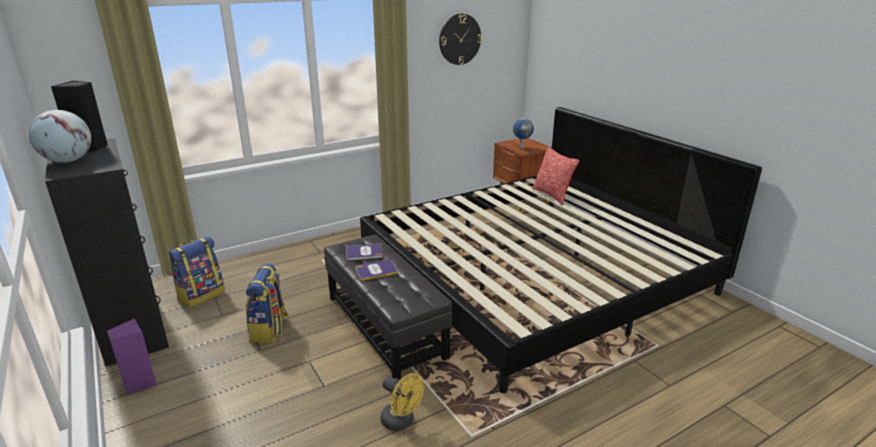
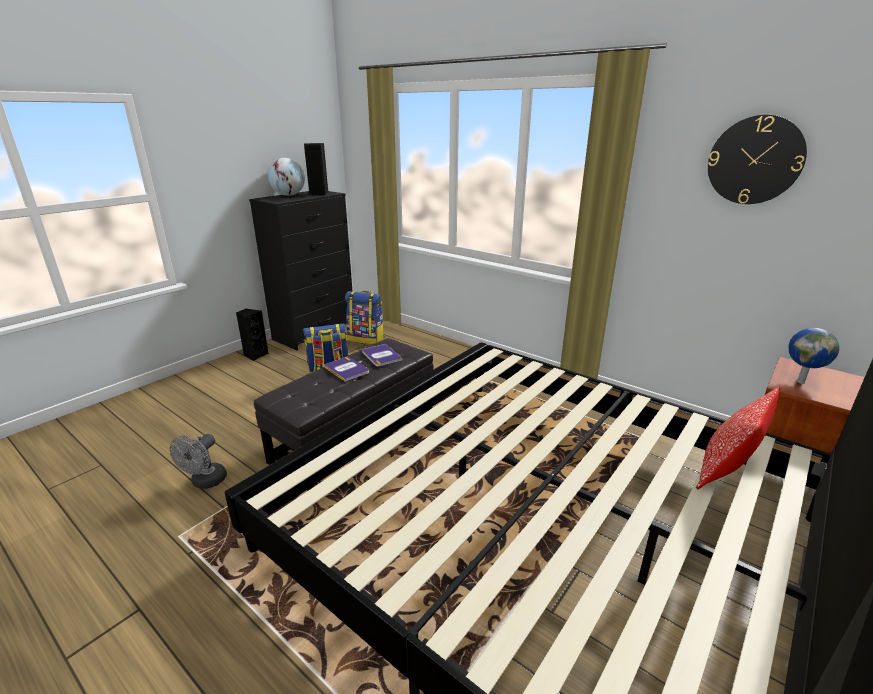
camera: 70 degrees right, 0 degrees up
purple speaker [107,318,157,394] -> black speaker [236,308,269,361]
yellow fan [380,373,424,431] -> grey fan [170,434,227,489]

